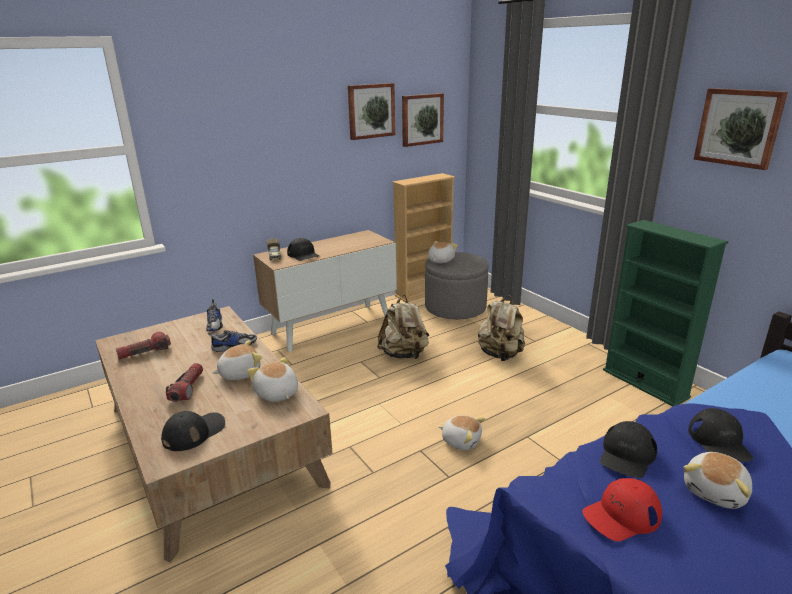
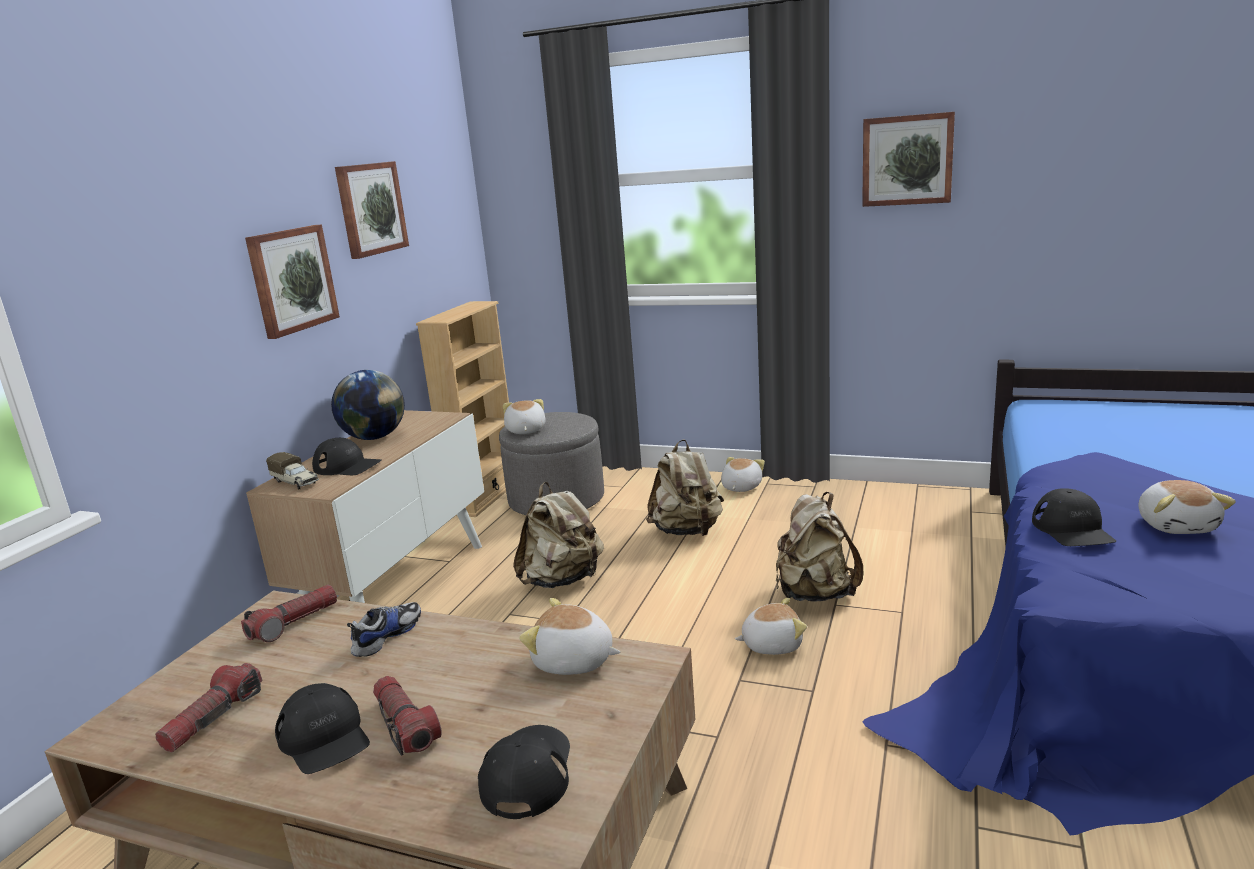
camera: 35 degrees left, 5 degrees down
shoe [206,299,223,331] -> flashlight [241,585,337,642]
plush toy [212,340,262,380] -> plush toy moved to [721,457,765,492]
picture [402,93,444,147] -> picture moved to [245,225,340,339]
red cap [583,478,662,541] -> none
green bookcase [603,220,728,406] -> none
black cap [688,408,754,462] -> black cap moved to [275,683,370,774]
none -> globe [331,370,405,440]
none -> beige backpack [776,492,863,602]

